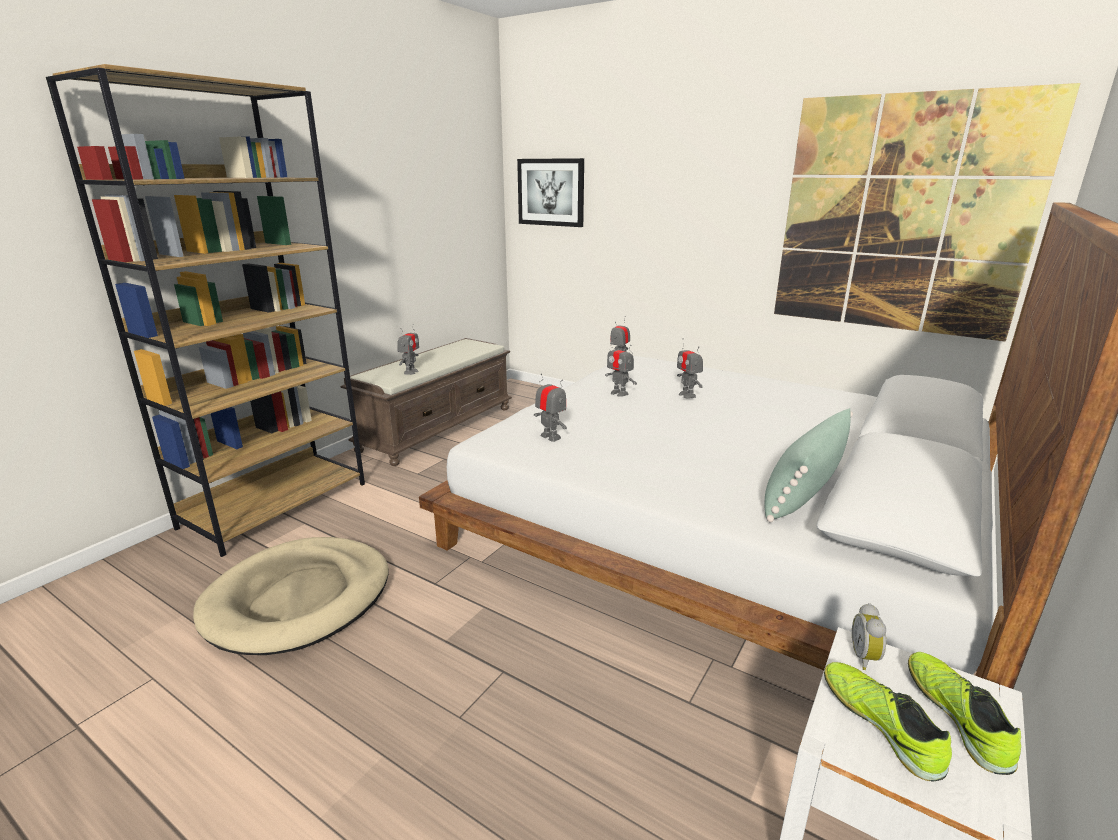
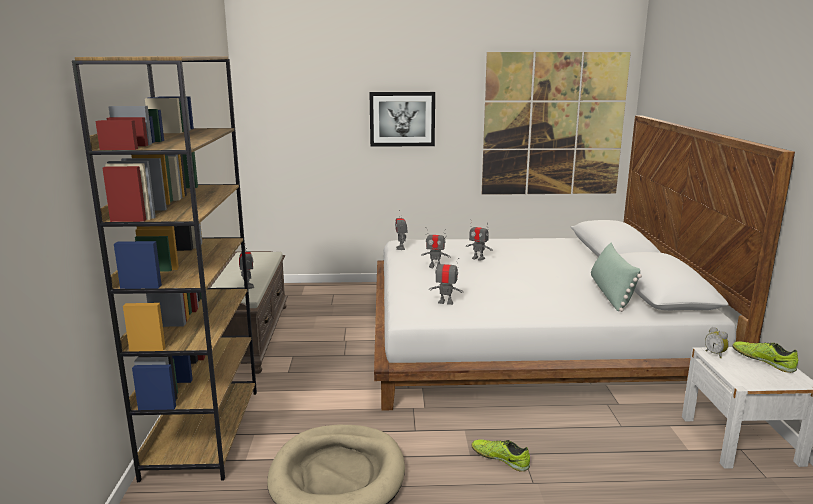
camera: 35 degrees left, 5 degrees down
picture [517,158,584,227] -> picture moved to [369,92,435,147]
shoe [824,662,952,782] -> shoe moved to [472,439,530,471]

